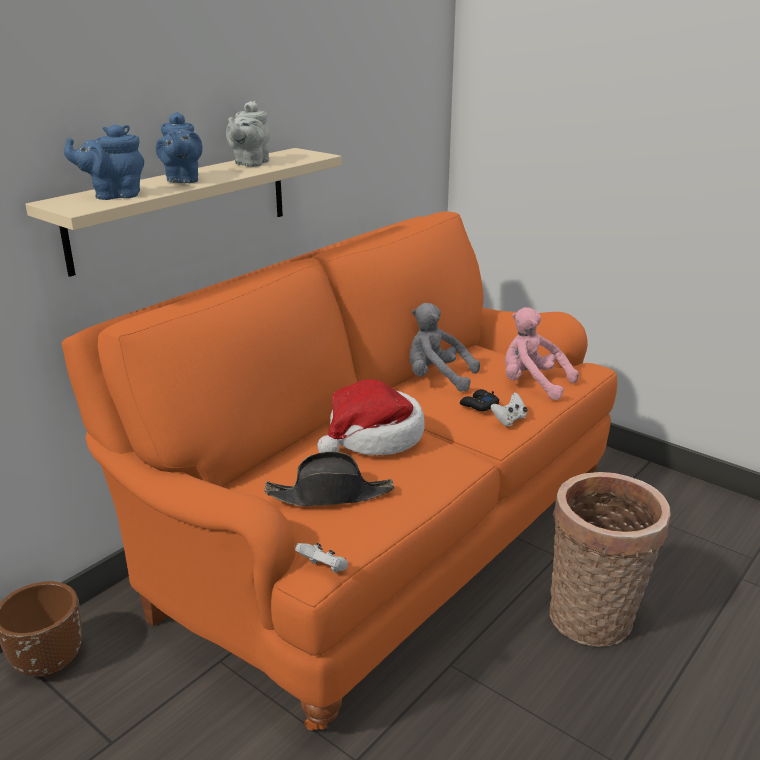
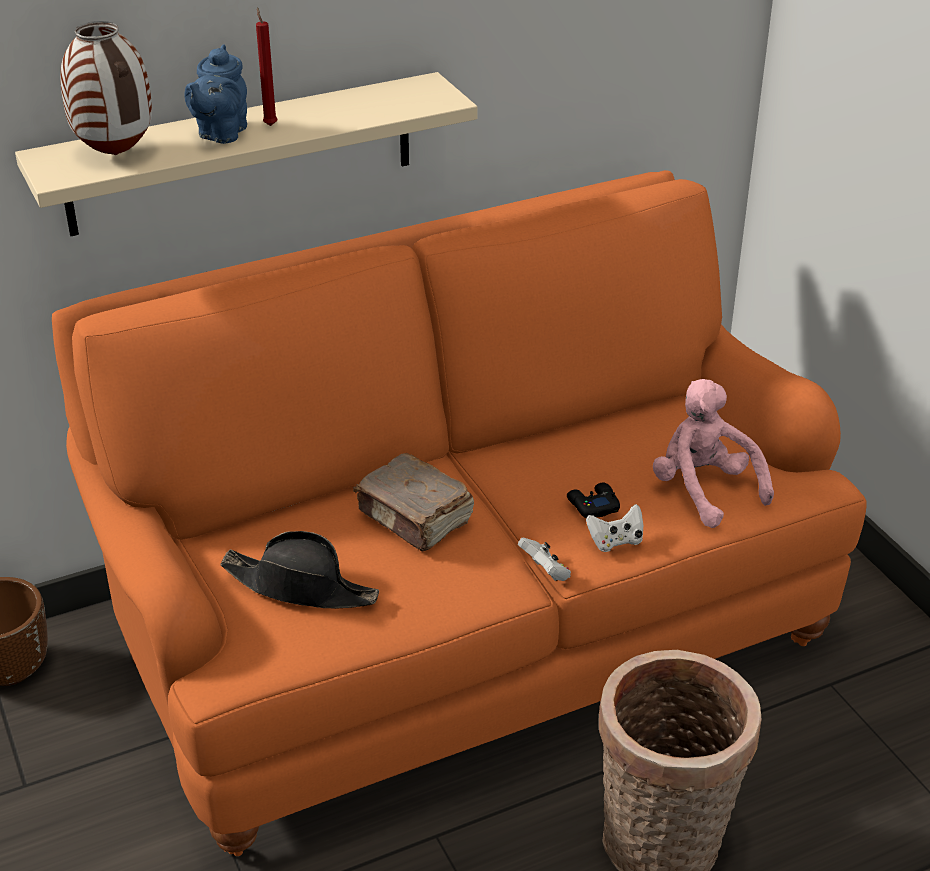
camera: 25 degrees right, 10 degrees up
blue teapot [64,124,144,200] -> vase [60,21,152,155]
grey teapot [226,101,270,167] -> none
white game controller [295,543,348,573] -> white game controller moved to [518,537,571,581]
hat [317,379,425,455] -> brown book [353,453,474,551]
grey plush toy [410,303,480,392] -> none
none -> red candle [256,7,277,126]

